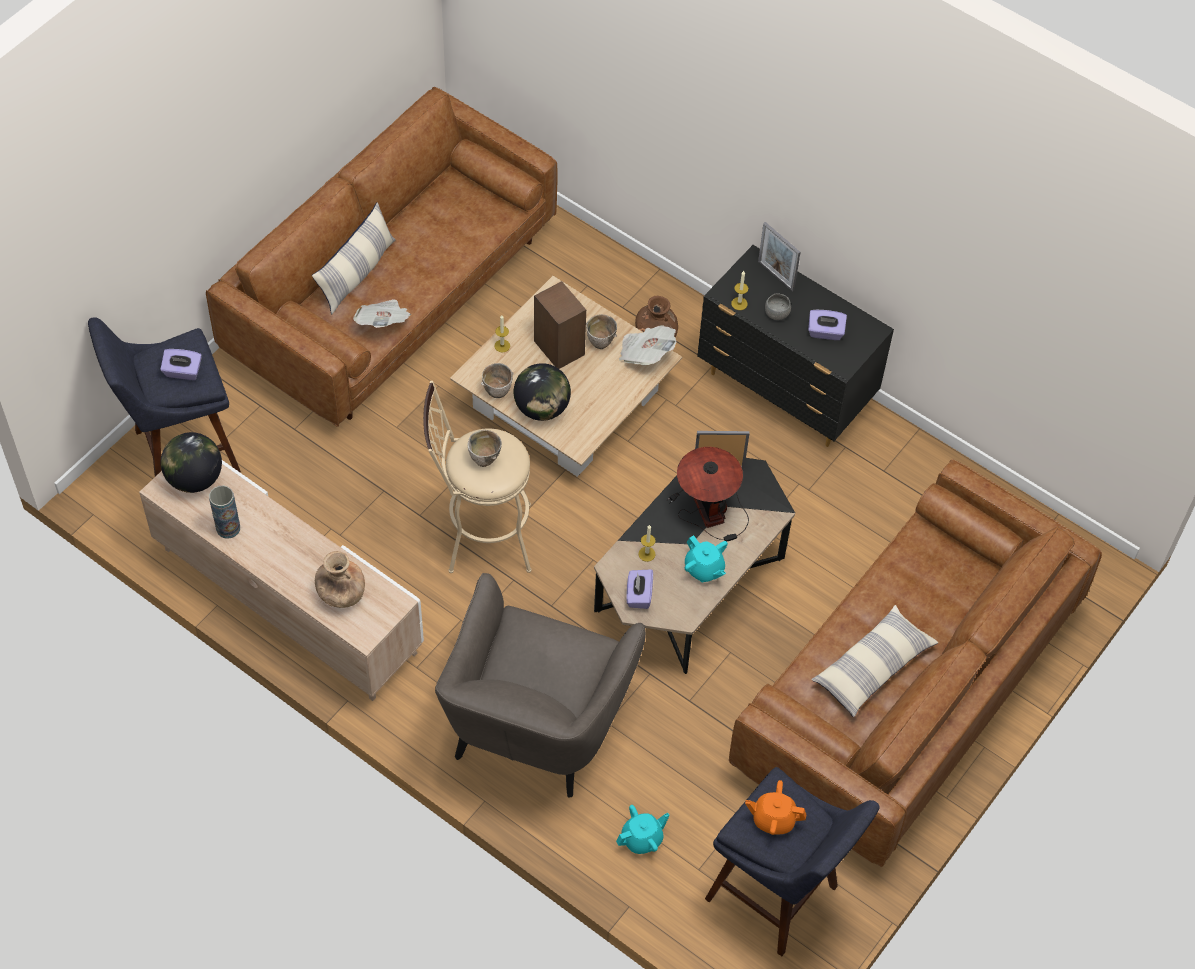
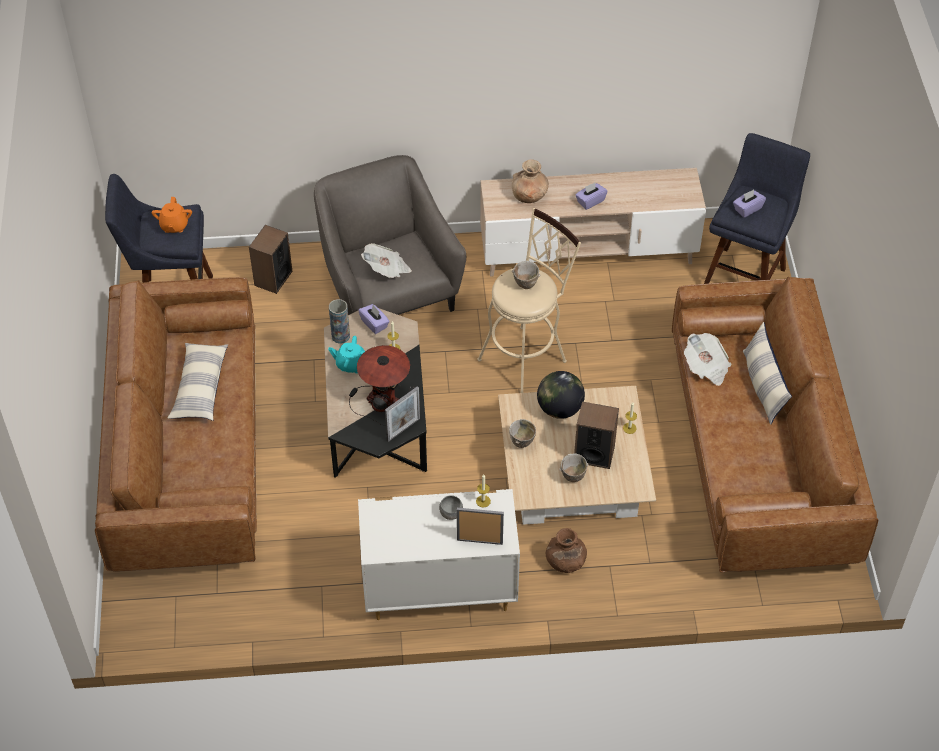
camera: 140 degrees right, 5 degrees down
globe [161,432,222,493] -> none
vase [209,485,240,539] -> vase moved to [329,299,350,344]
bowl [481,363,514,398] -> bowl moved to [509,419,536,448]
turquoise teapot [616,805,670,854] -> speaker [249,225,292,294]
newspaper [619,325,676,365] -> newspaper moved to [361,243,412,278]
black dresser [697,245,894,447] -> white dresser [358,489,520,620]
orange teapot [745,780,806,835] -> orange teapot turned 120 degrees clockwise [152,197,192,233]
purple tissue box [808,310,847,340] -> purple tissue box moved to [575,183,607,210]

